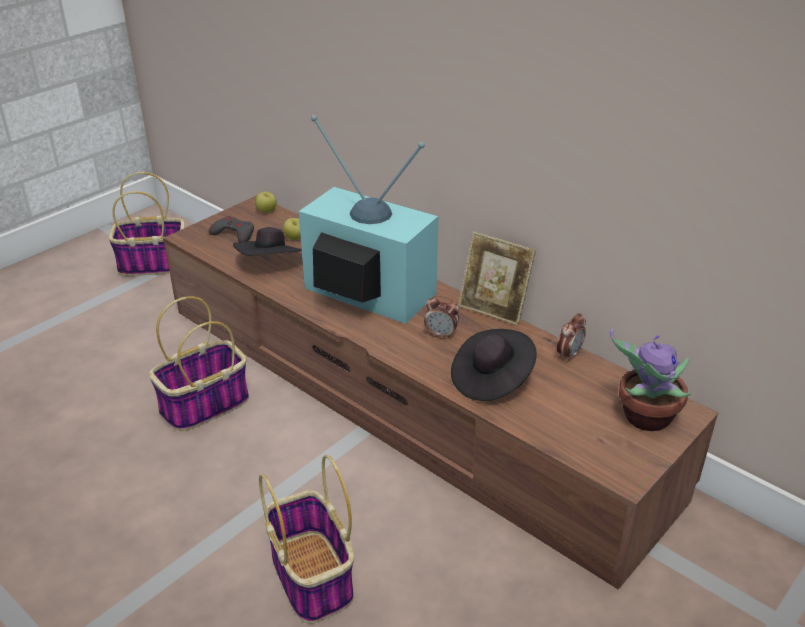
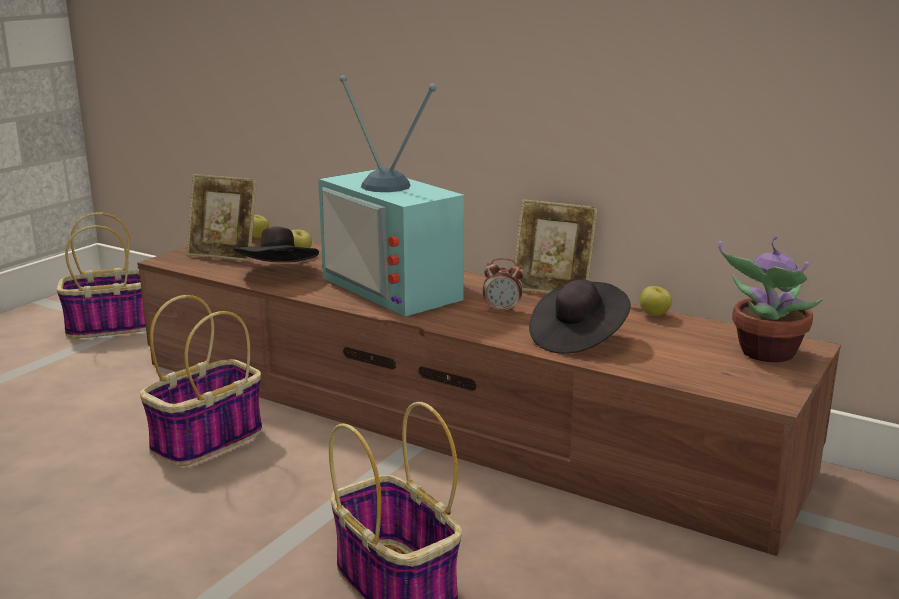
camera: 10 degrees left, 15 degrees down
grey game controller [209,216,254,243] -> picture frame [186,174,257,261]
television [299,115,438,324] -> television turned 150 degrees counterclockwise [318,75,464,317]
alarm clock [557,313,586,362] -> apple [639,286,672,316]

